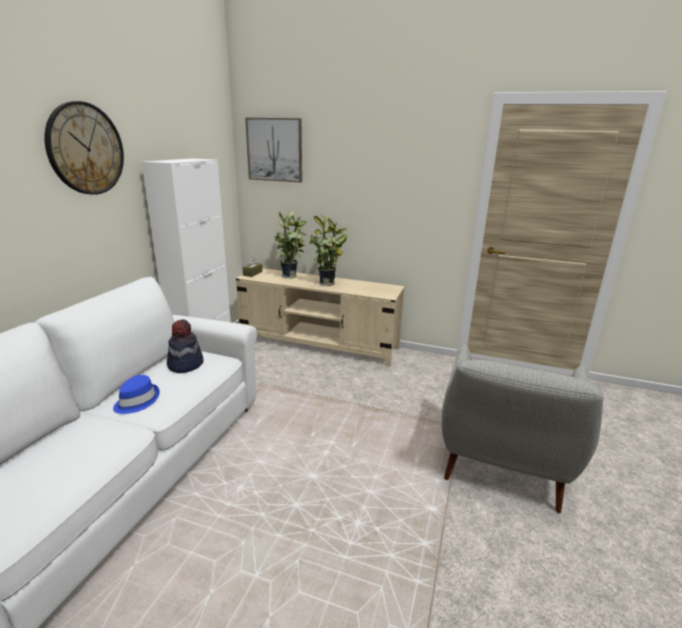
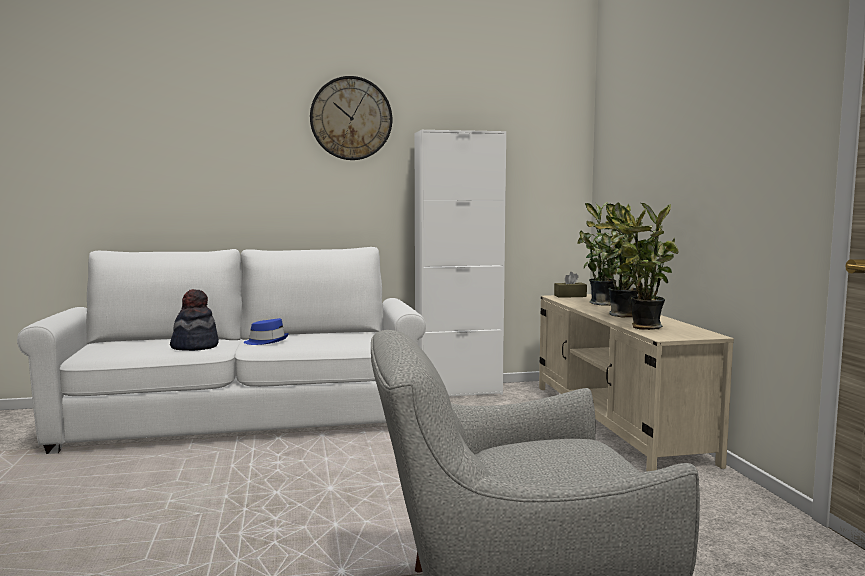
camera: 60 degrees right, 15 degrees down
hat [167,319,204,373] -> hat moved to [170,289,219,351]
picture [245,118,302,182] -> none
none -> potted plant [614,203,679,330]

